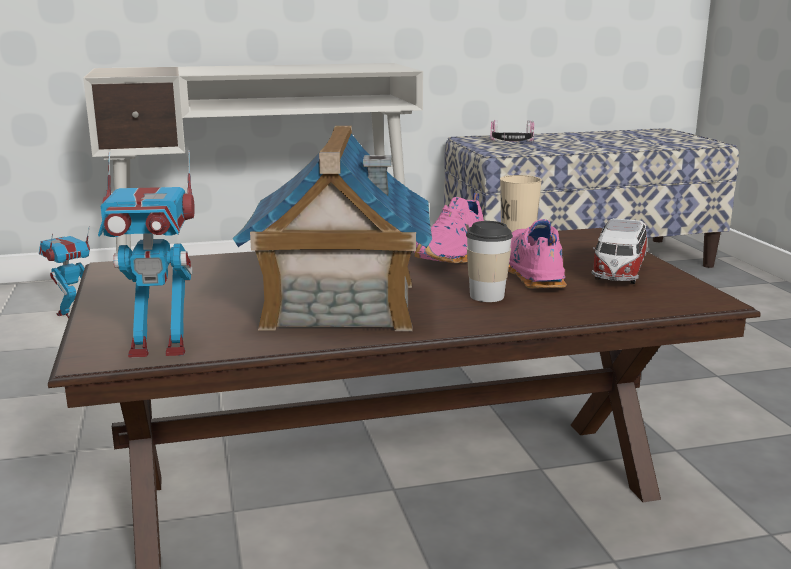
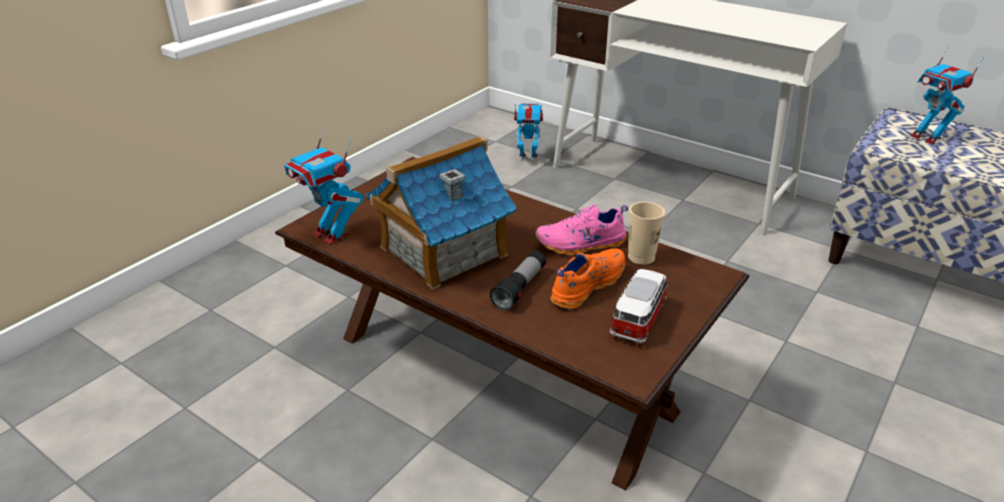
camera: 50 degrees right, 15 degrees up
cup [466,221,513,302] -> flashlight [490,251,546,310]
headphones [490,120,534,142] -> toy robot [910,47,984,145]
pink shoe [508,219,567,289] -> orange shoe [551,248,625,309]
toy car [591,218,647,284] -> toy car turned 135 degrees clockwise [610,269,669,344]

